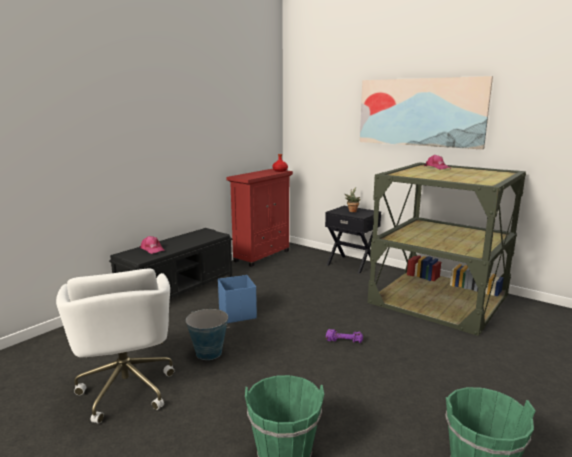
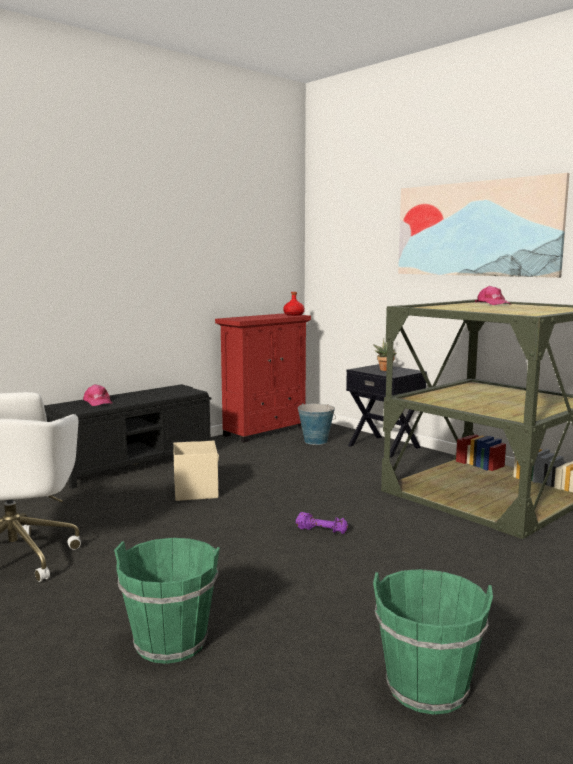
camera: 10 degrees right, 5 degrees down
bucket [186,309,230,360] -> bucket moved to [298,403,336,445]
blue storage box [218,275,257,323] -> beige storage box [173,441,219,501]

